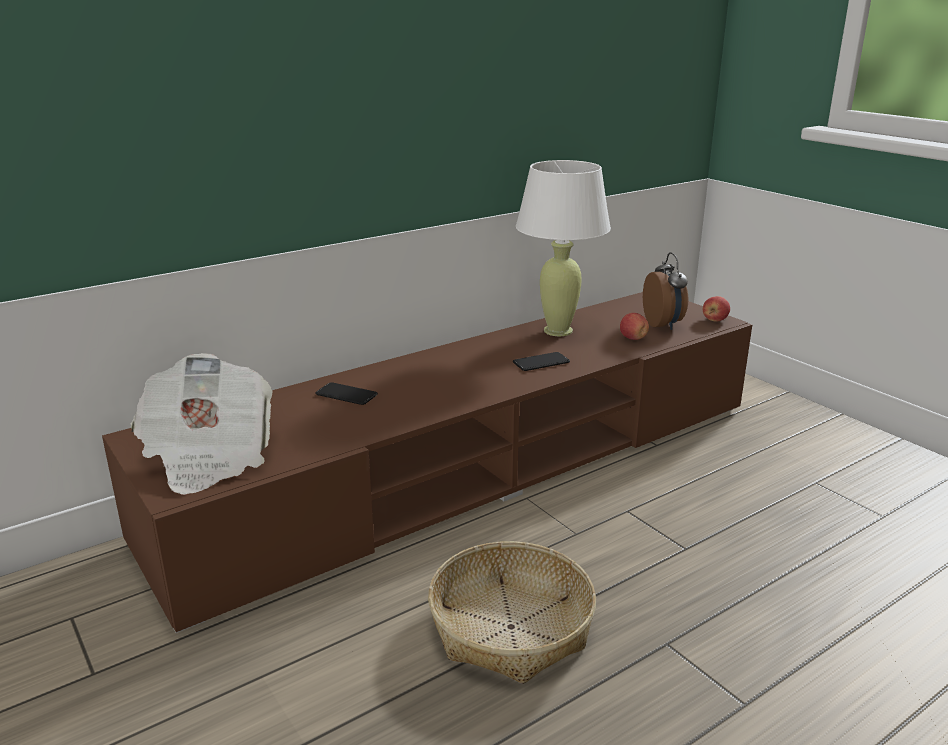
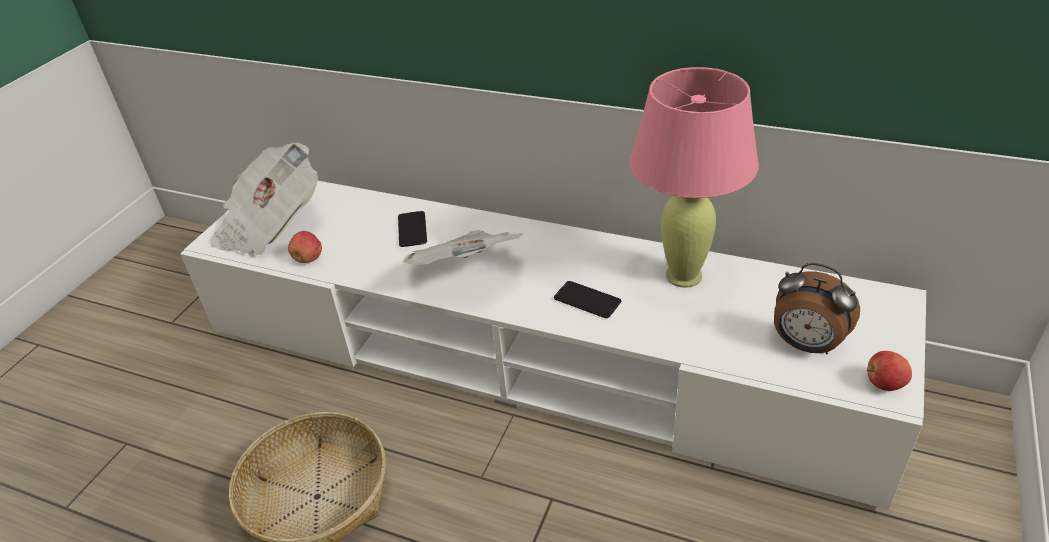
camera: 60 degrees right, 15 degrees up
brown tv stand [102,292,752,633] -> white tv stand [180,181,926,510]
white table lamp [516,160,611,336] -> pink table lamp [630,67,759,288]
apple [620,313,649,340] -> apple moved to [288,231,322,263]
alarm clock [643,252,689,330] -> alarm clock turned 75 degrees clockwise [774,263,860,354]
none -> newspaper [403,230,524,265]

